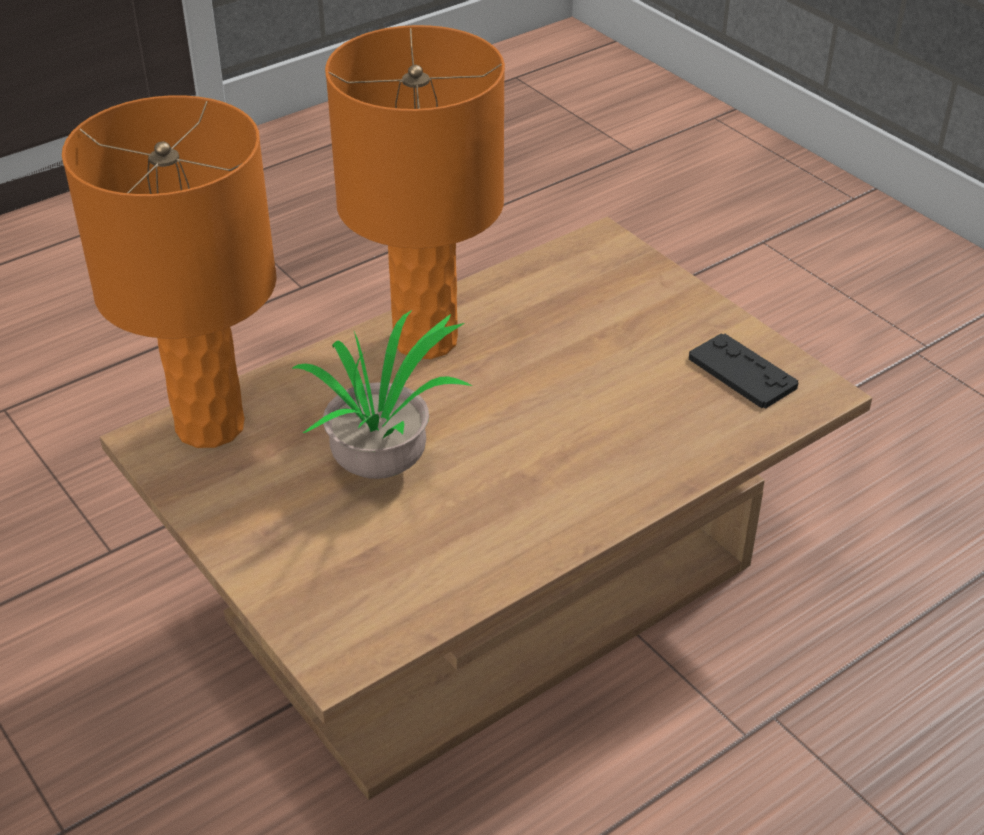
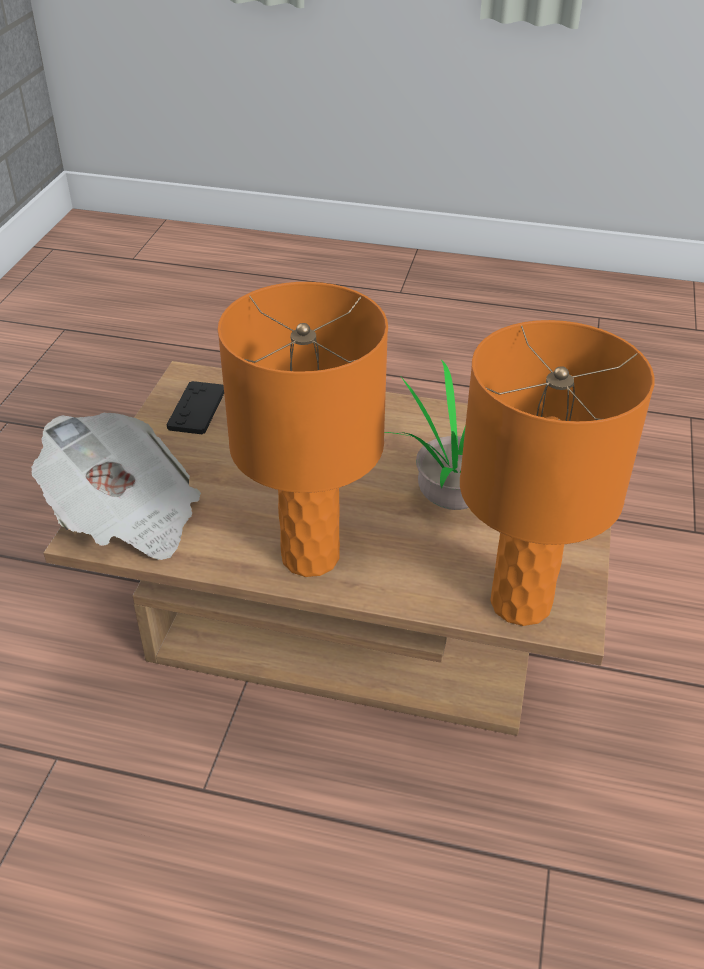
camera: 130 degrees left, 0 degrees up
none -> newspaper [31,413,201,560]

